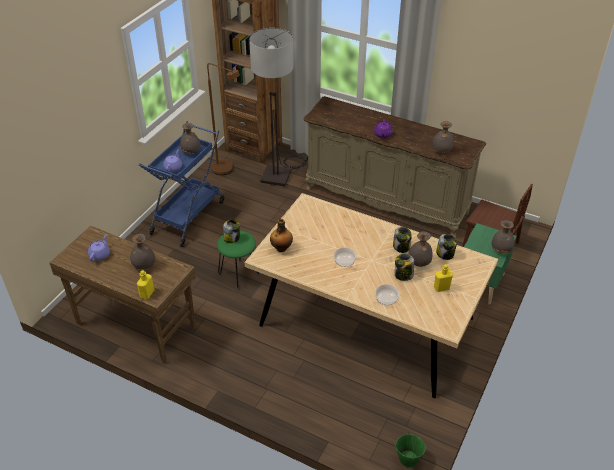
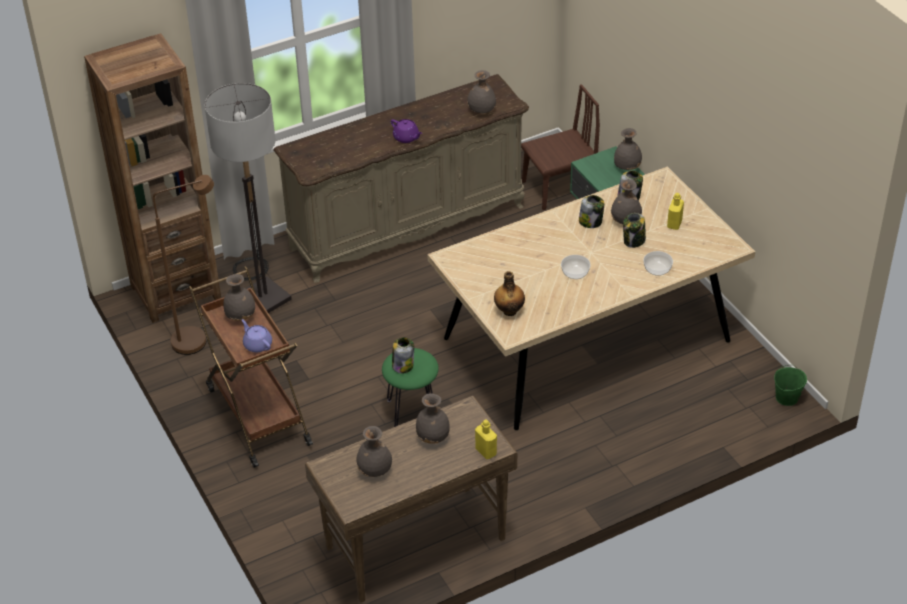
camera: 55 degrees left, 0 degrees up
purple teapot [88,234,110,261] -> grey vase [357,426,392,477]
blue cart [139,121,225,247] -> brown cart [189,266,313,468]

